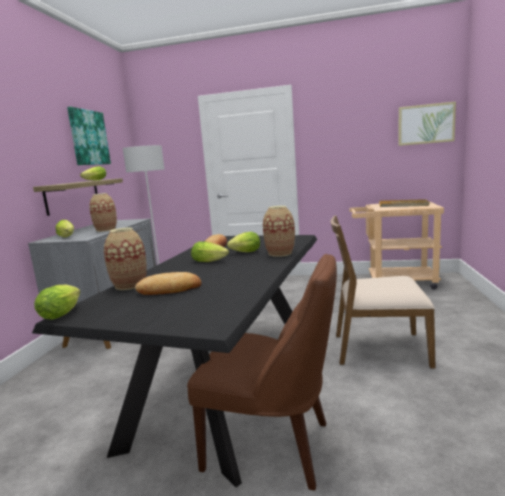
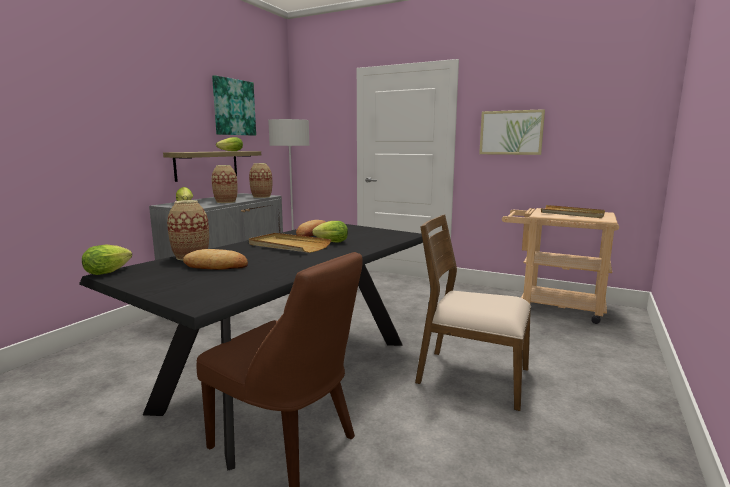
camera: 15 degrees right, 0 degrees up
lettuce [191,241,229,262] -> beige tray [249,233,331,253]
vase [263,206,295,257] -> vase moved to [249,163,272,198]
picture [398,102,456,146] -> picture moved to [479,109,545,155]

